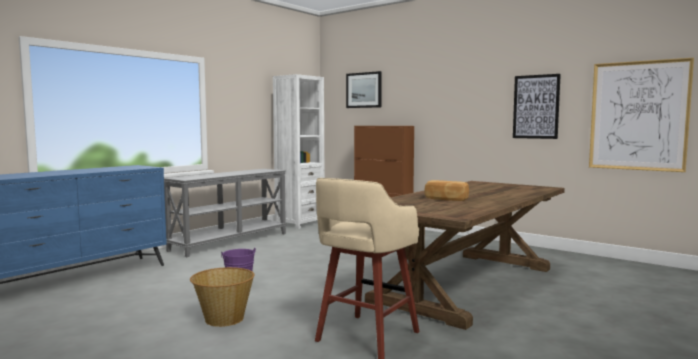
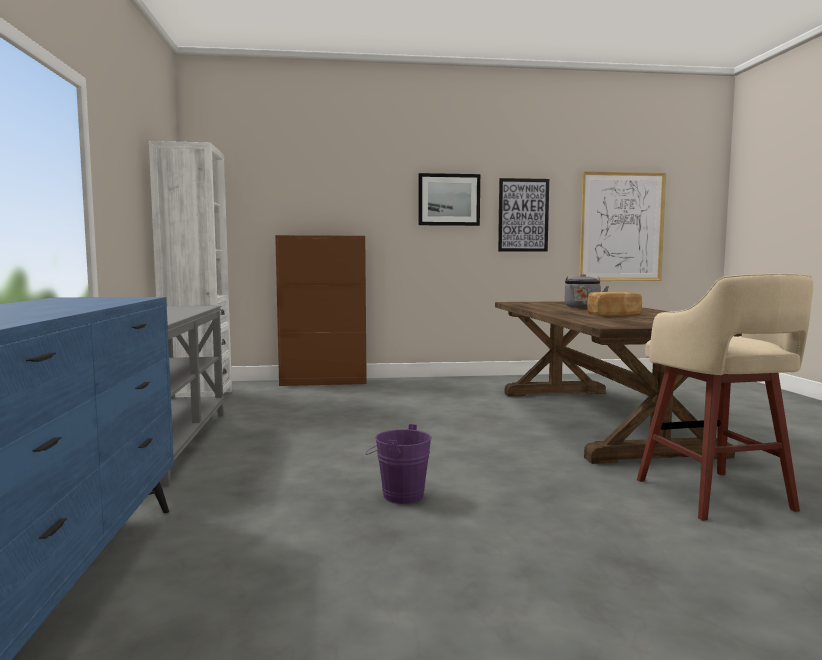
camera: 45 degrees left, 0 degrees up
basket [190,267,254,327] -> none
picture [346,71,382,108] -> picture moved to [419,173,480,226]
none -> grey kettle [565,274,609,308]

